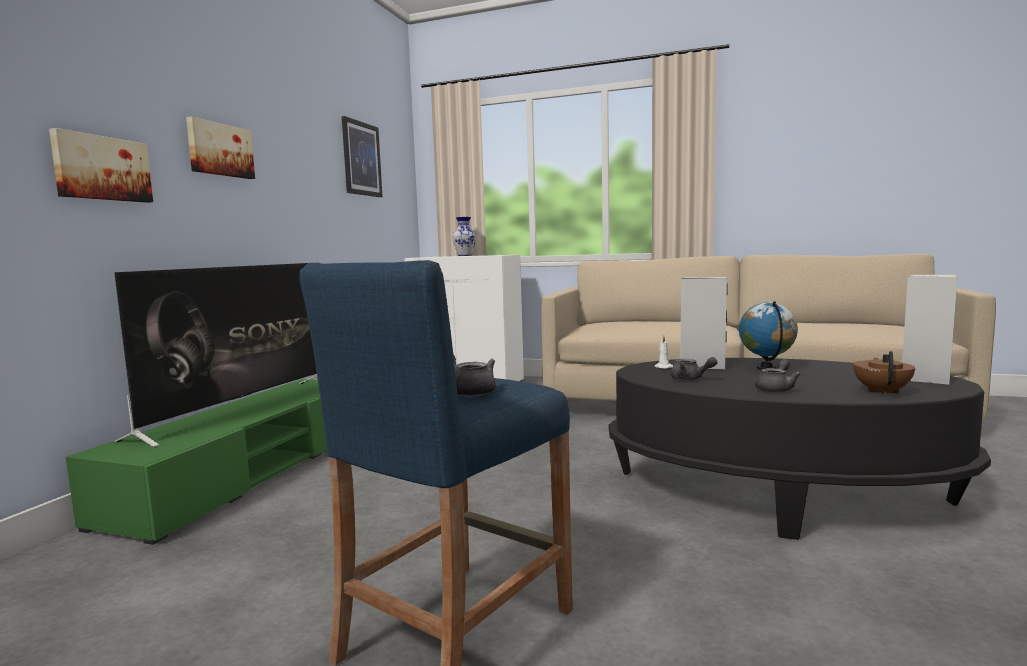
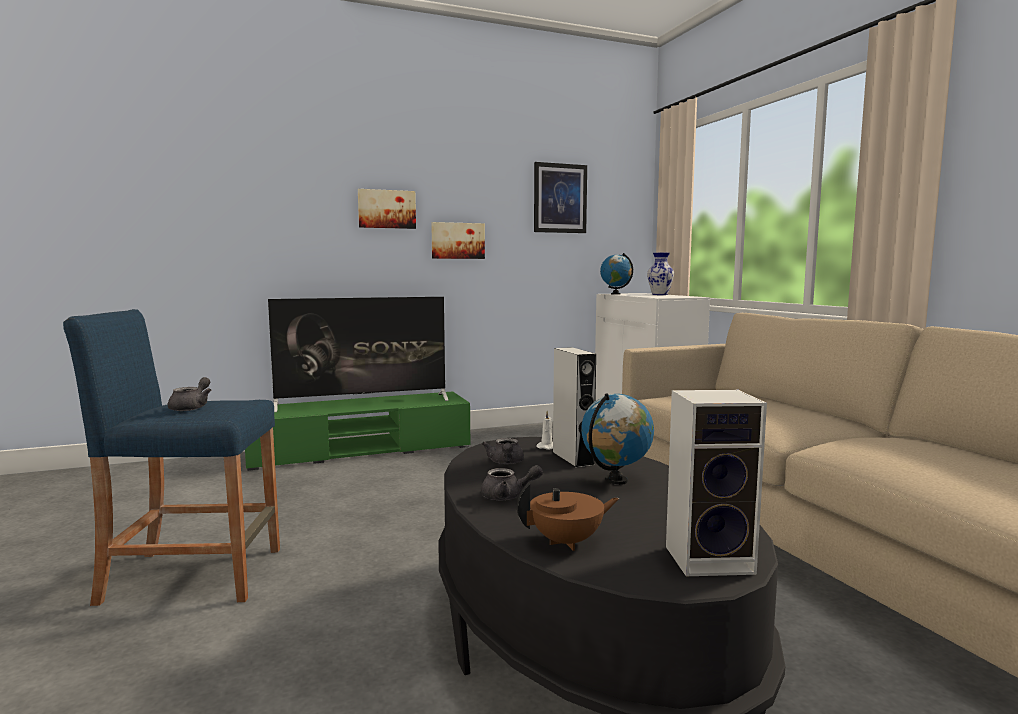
camera: 50 degrees right, 0 degrees up
picture [49,128,153,203] -> picture moved to [431,222,485,259]
none -> globe [600,253,633,295]

